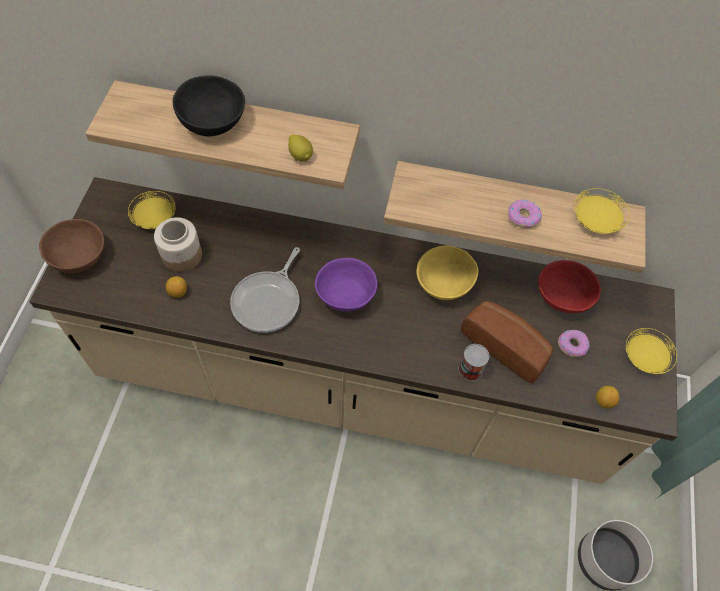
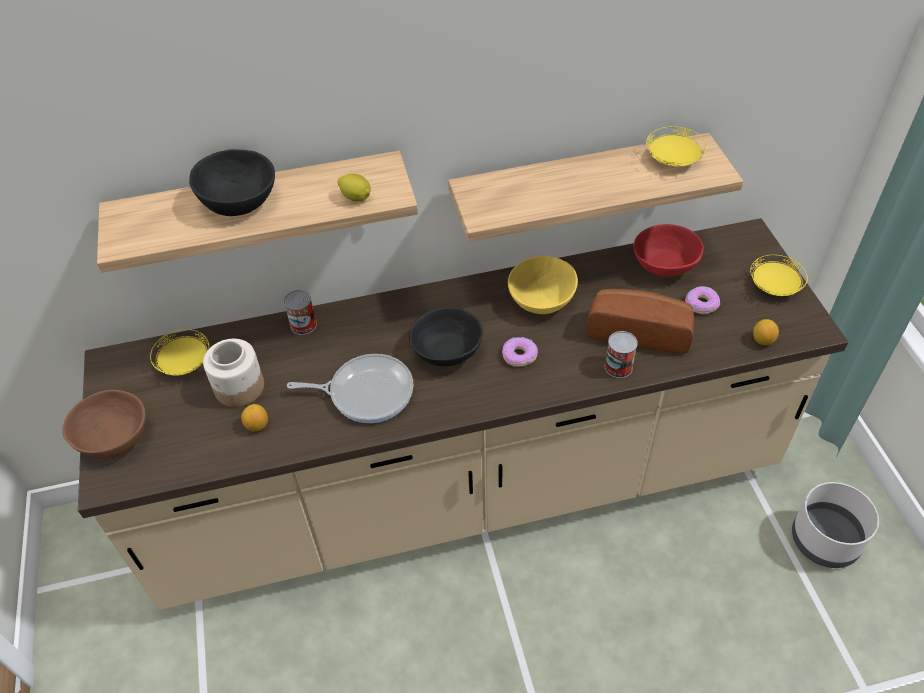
camera: 20 degrees left, 10 degrees down
frying pan [230,247,300,333] -> frying pan turned 90 degrees counterclockwise [287,354,414,423]
purple bowl [315,258,377,312] -> black bowl [409,307,483,366]
donut [508,199,542,228] -> donut moved to [502,337,538,367]
none -> can [284,290,317,335]

